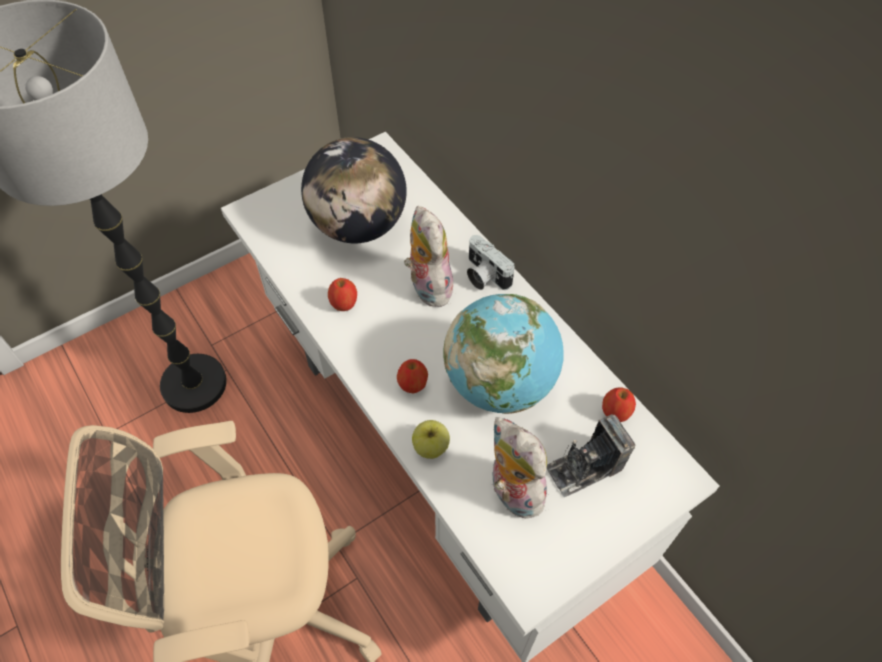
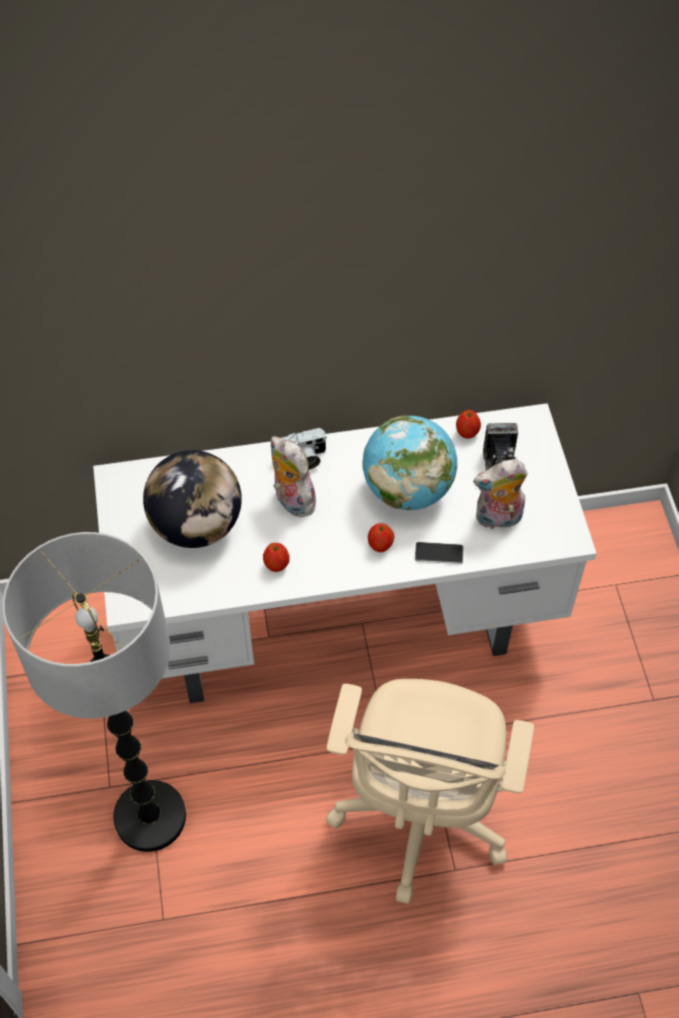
camera: 65 degrees left, 0 degrees up
plush toy [404,206,453,307] -> plush toy turned 45 degrees clockwise [271,436,316,517]
apple [412,420,450,459] -> phone [415,542,464,564]

